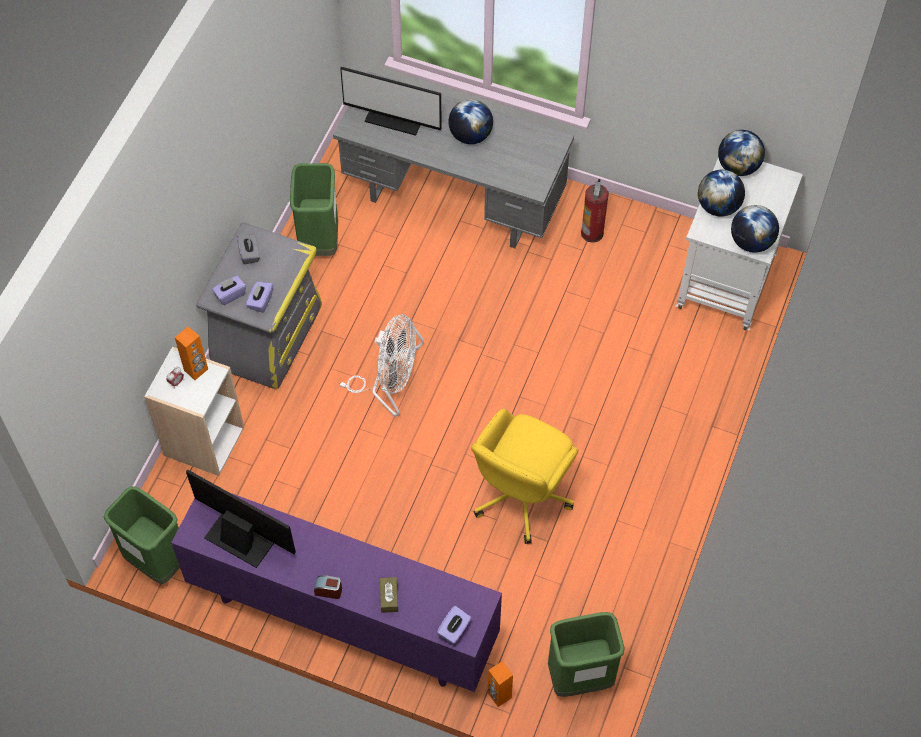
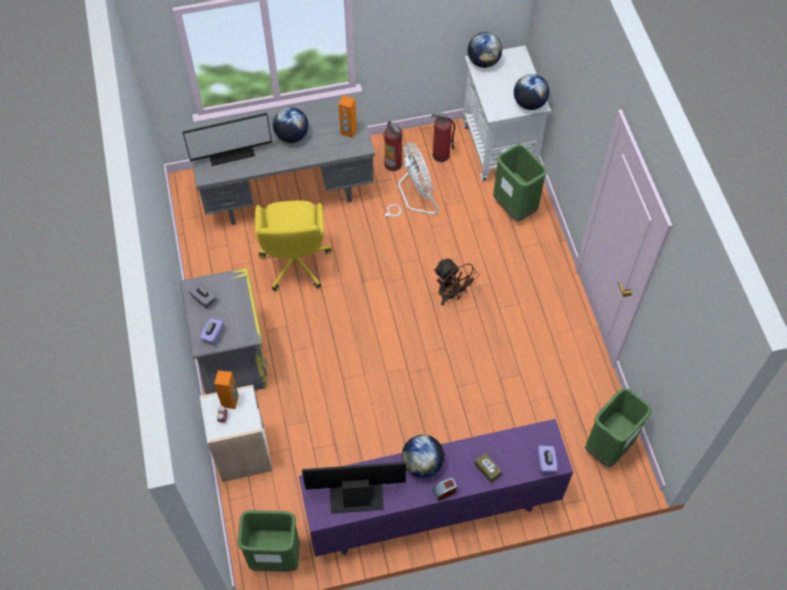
camera: 35 degrees left, 0 degrees up
purple tissue box [246,281,273,313] -> none
green trash can [290,163,338,256] -> green trash can moved to [493,144,547,221]
white fan [340,314,424,417] -> white fan moved to [384,142,439,217]
yellow office chair [471,409,578,544] -> yellow office chair moved to [255,200,332,292]
orange speaker [488,661,513,707] -> orange speaker moved to [339,95,357,138]
globe [698,170,745,217] -> globe moved to [402,435,444,478]
none -> fire extinguisher [431,110,455,162]
none -> brown fan [434,259,479,306]

